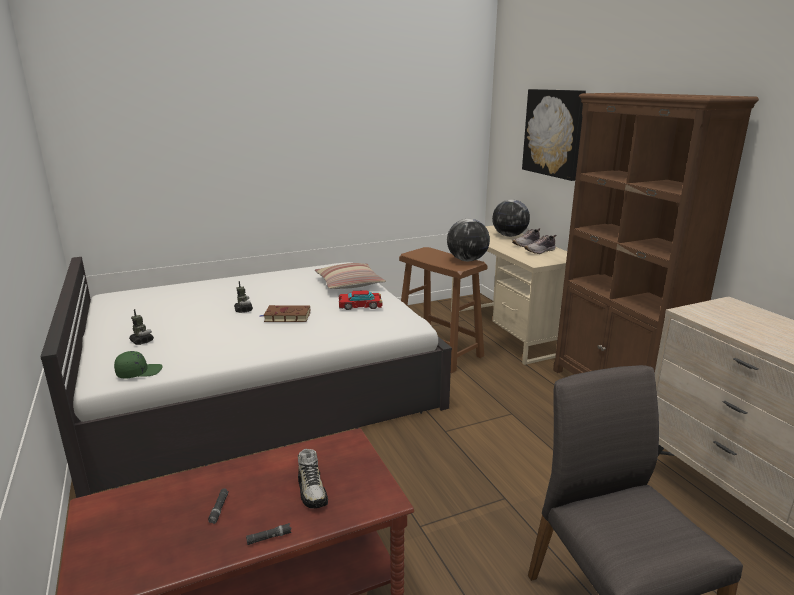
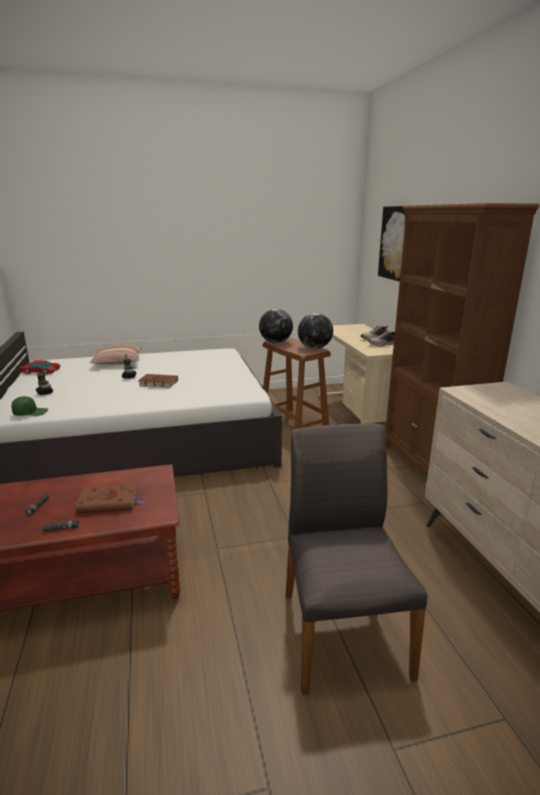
camera: 10 degrees right, 0 degrees up
shoe [298,449,328,508] -> brown book [76,484,145,514]
pillow [315,263,386,289] -> pillow moved to [90,346,142,364]
toy car [339,290,383,310] -> toy car moved to [20,360,60,374]
globe [492,199,530,237] -> globe moved to [259,309,293,343]

